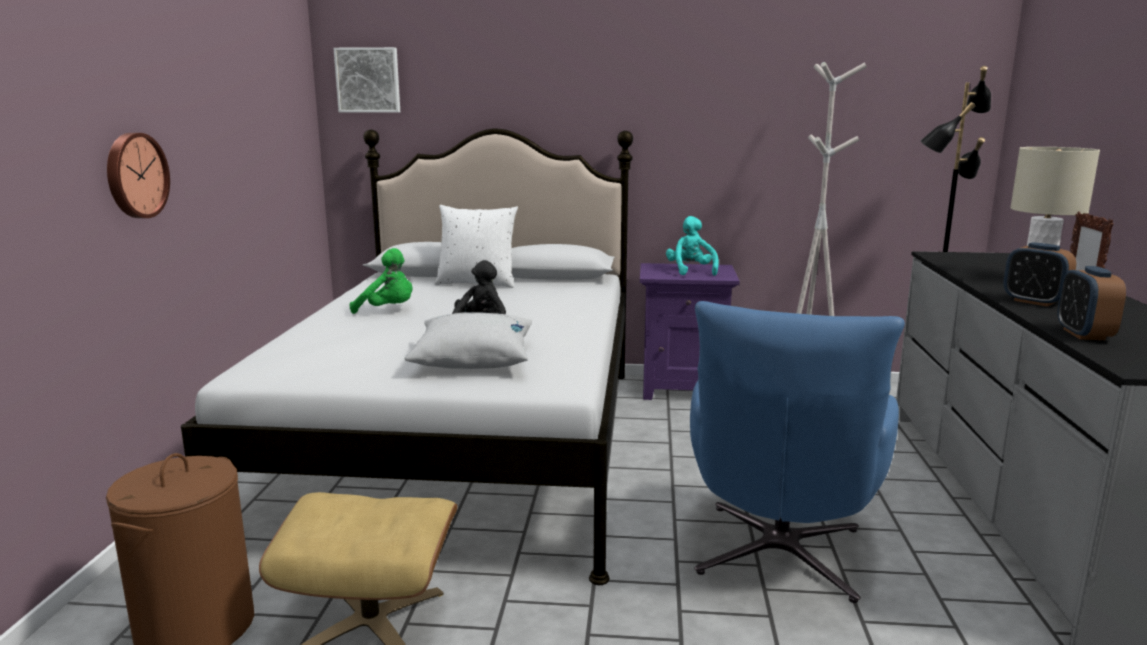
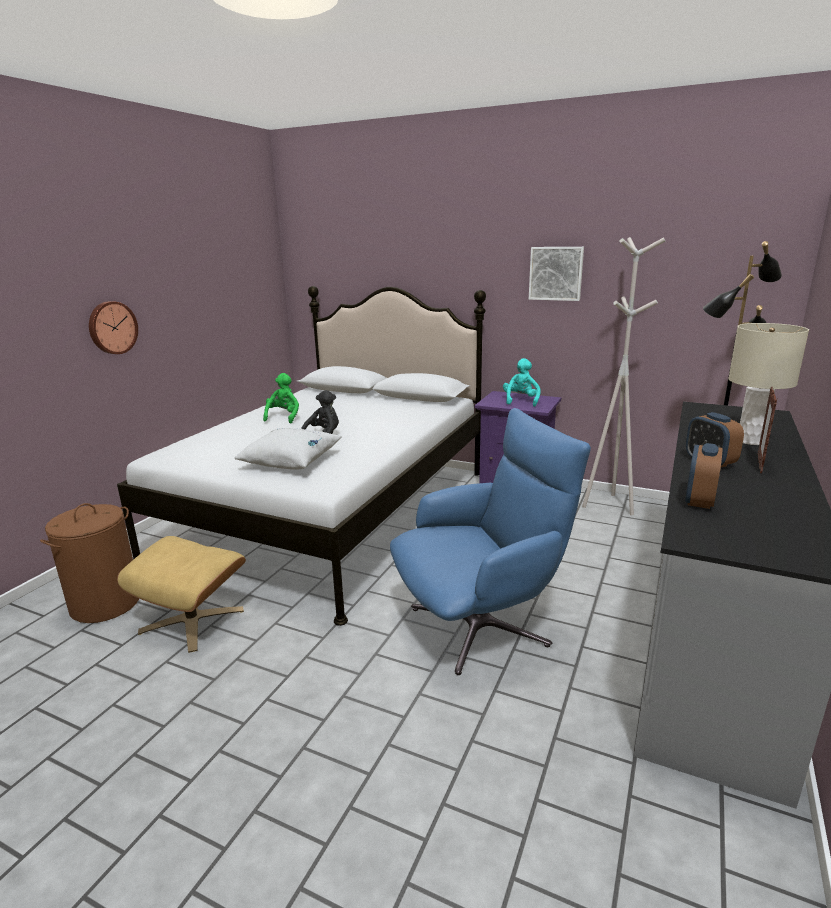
camera: 20 degrees right, 5 degrees up
picture [333,47,400,113] -> picture moved to [529,247,584,301]
green plush toy [350,248,413,314] -> green plush toy turned 120 degrees counterclockwise [263,373,299,423]
white pillow [434,205,518,288] -> none
blue armchair [690,301,905,603] -> blue armchair turned 150 degrees counterclockwise [390,408,591,675]

